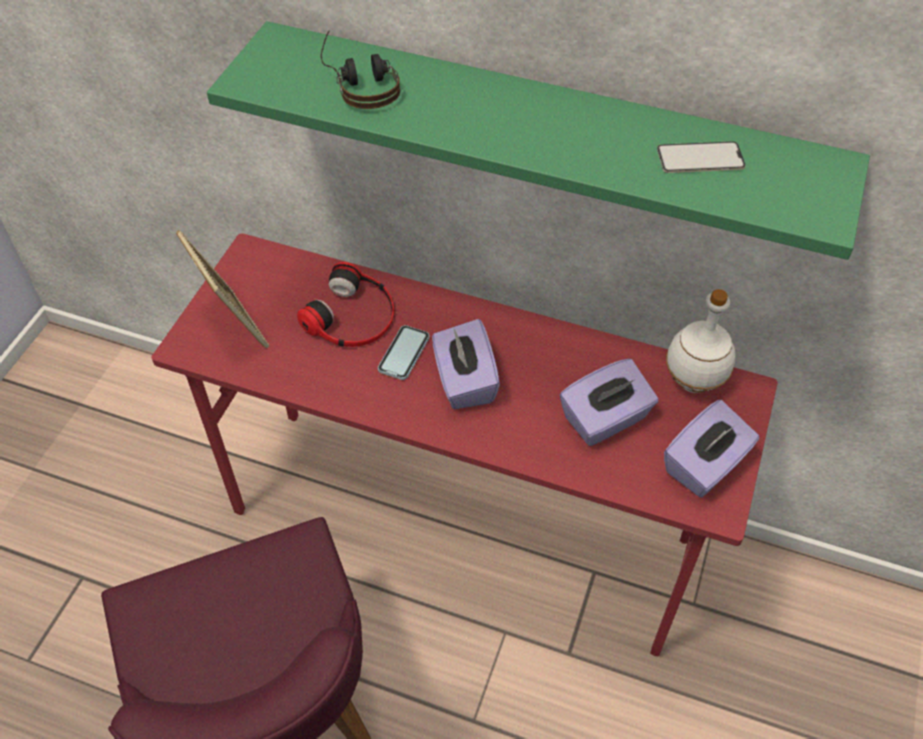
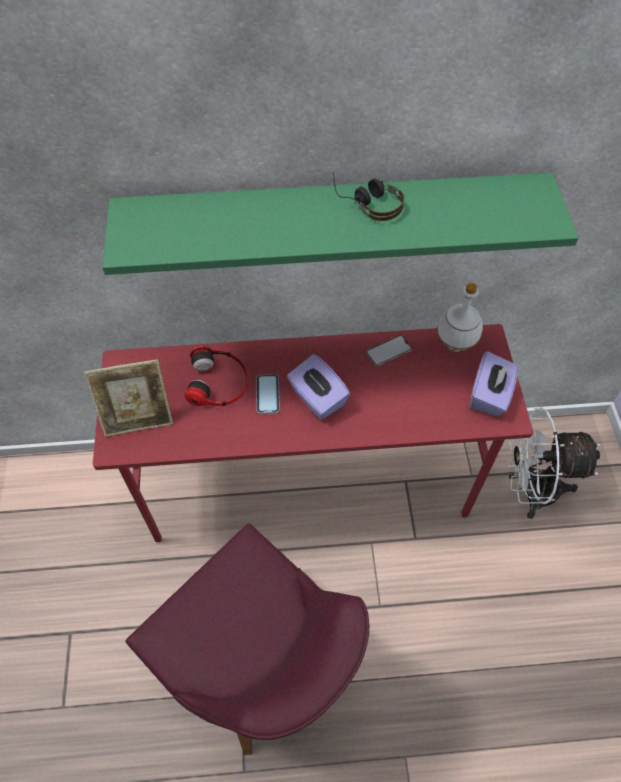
camera: 25 degrees left, 5 degrees up
picture frame [176,230,269,348] -> picture frame turned 135 degrees clockwise [84,359,173,437]
headphones [321,30,400,109] -> headphones moved to [333,172,404,221]
purple tissue box [560,359,658,446] -> none
phone [657,141,746,173] -> phone moved to [366,335,412,366]
none -> white fan [506,407,600,519]

